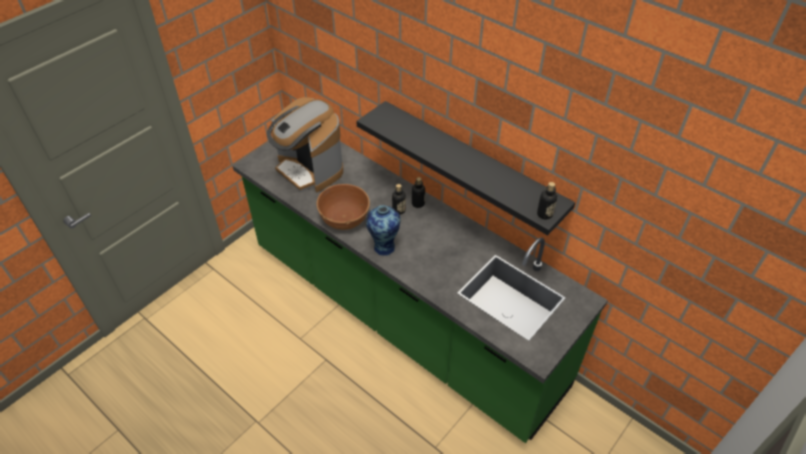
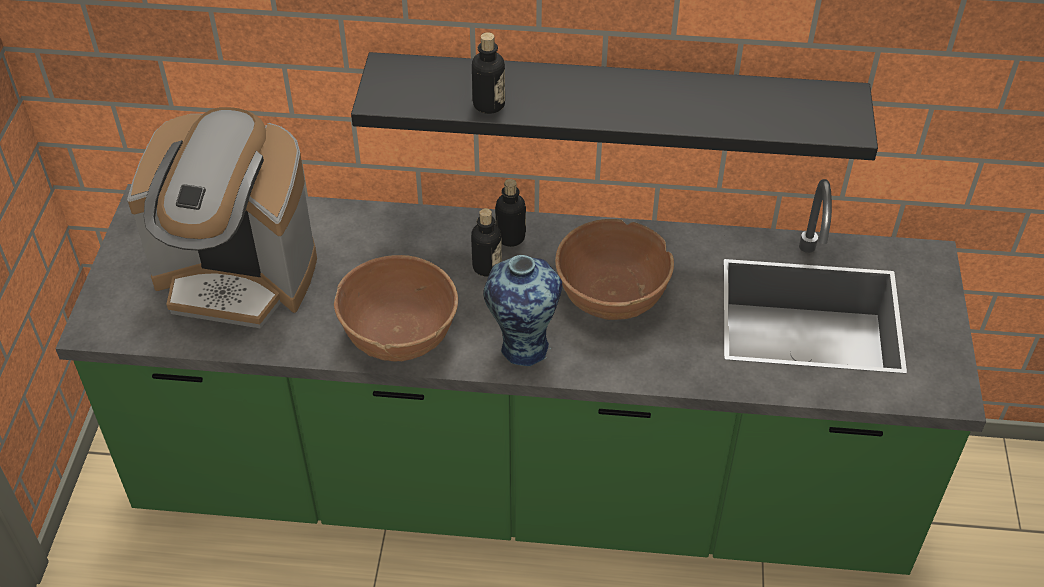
camera: 35 degrees left, 0 degrees up
bottle [537,182,557,219] -> bottle moved to [472,32,505,114]
none -> brown bowl [555,219,674,320]

